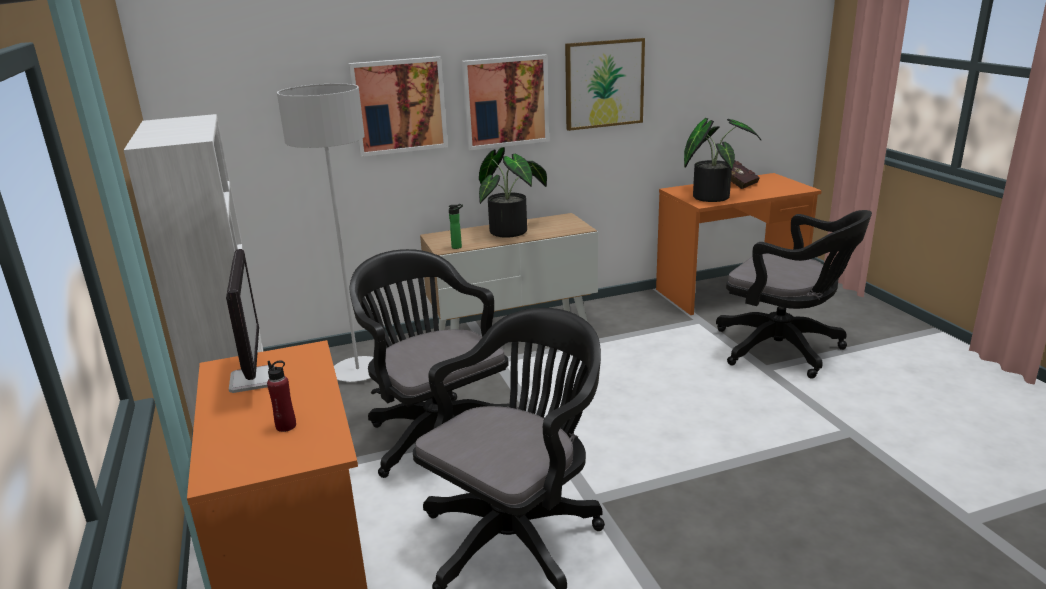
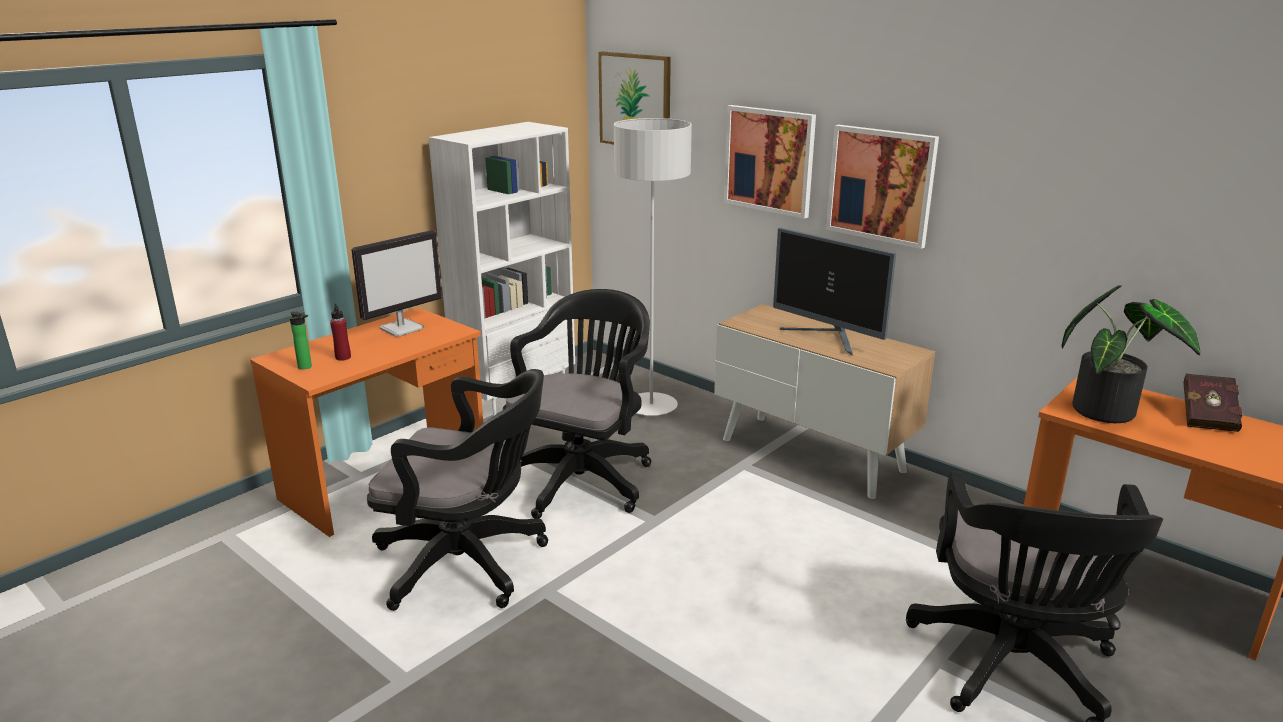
camera: 60 degrees right, 0 degrees up
bottle [448,204,463,249] -> bottle moved to [290,312,312,369]
potted plant [479,147,547,238] -> monitor [773,228,896,355]
picture [565,38,645,131] -> picture moved to [598,51,671,144]

